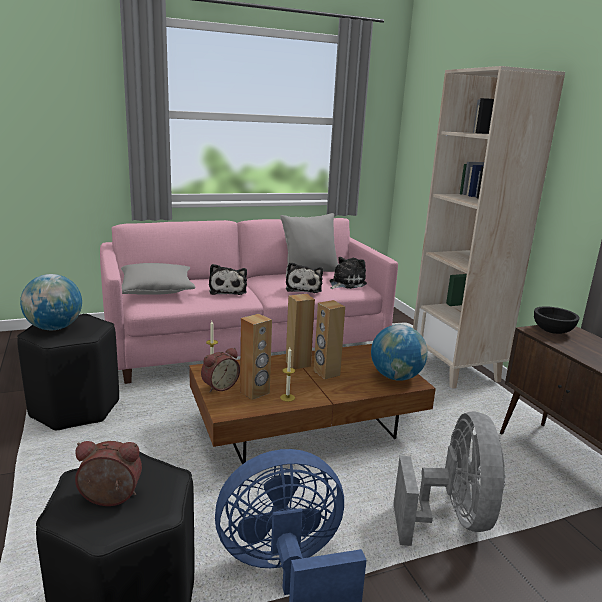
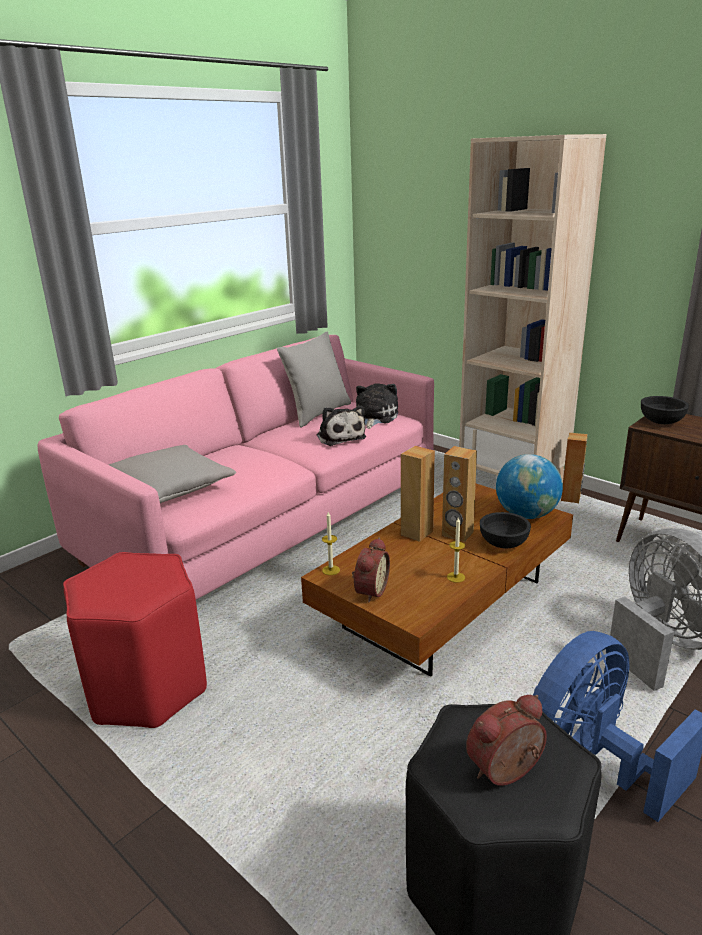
camera: 25 degrees left, 5 degrees up
black stool [17,314,119,430] -> red stool [63,552,207,728]
globe [20,274,82,330] -> none
plush toy [209,264,247,295] -> none
brown speaker [240,314,272,400] -> brown speaker moved to [561,433,588,503]
none -> black bowl [480,512,531,548]

